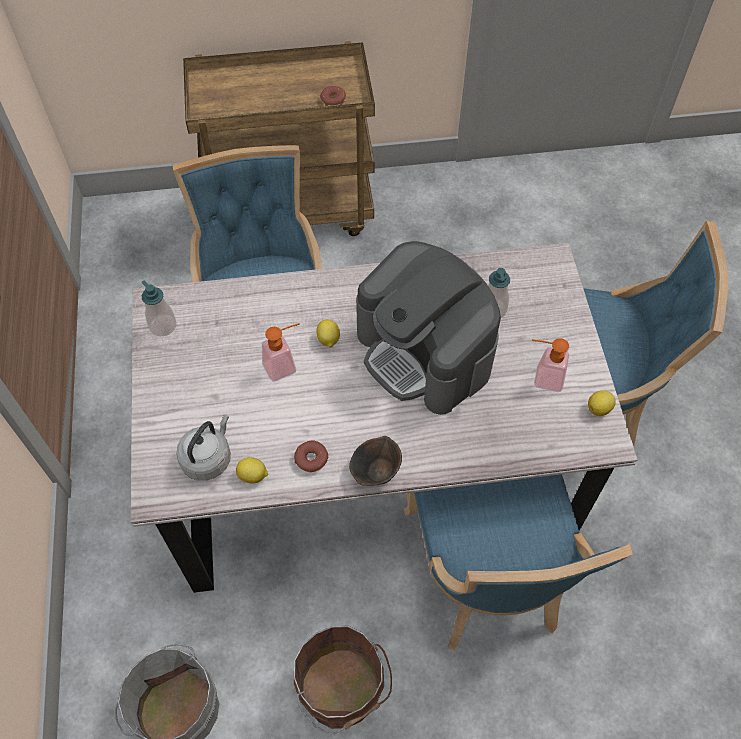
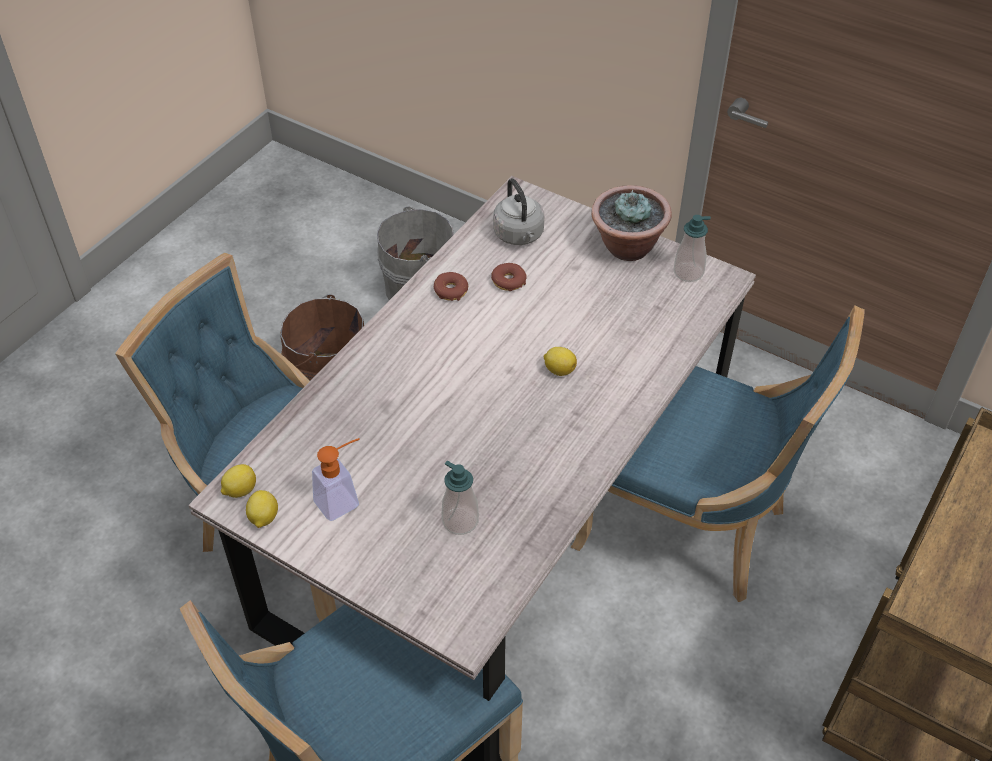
camera: 130 degrees right, 10 degrees down
lemon [236,457,268,483] -> lemon moved to [221,464,256,498]
soap dispenser [262,323,300,382] -> none
donut [320,86,346,106] -> donut moved to [491,263,527,291]
brown bowl [349,436,402,486] -> none
coffee machine [356,241,501,415] -> none
none -> potted plant [591,185,672,261]

